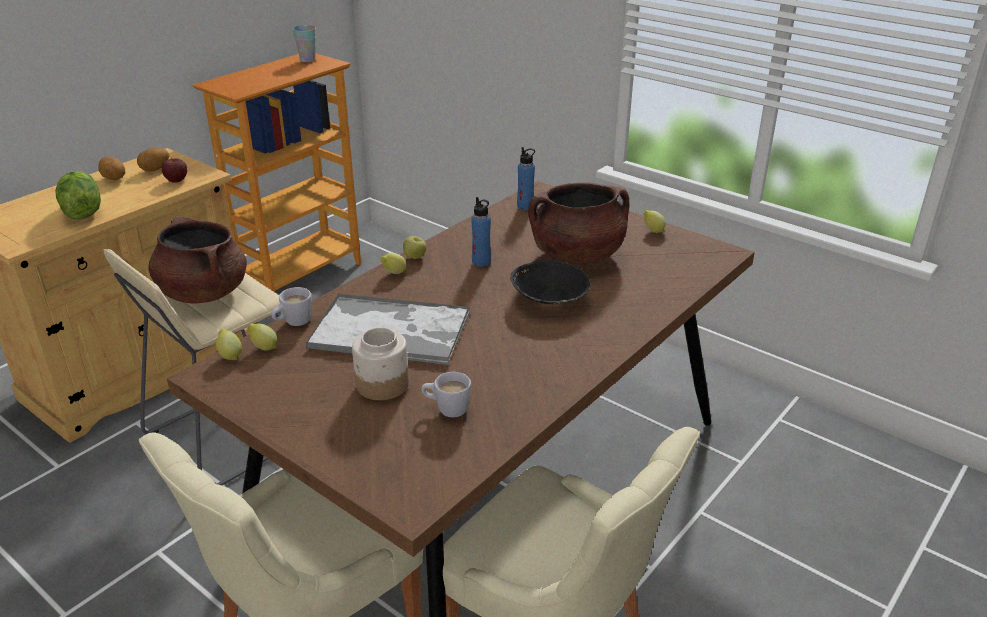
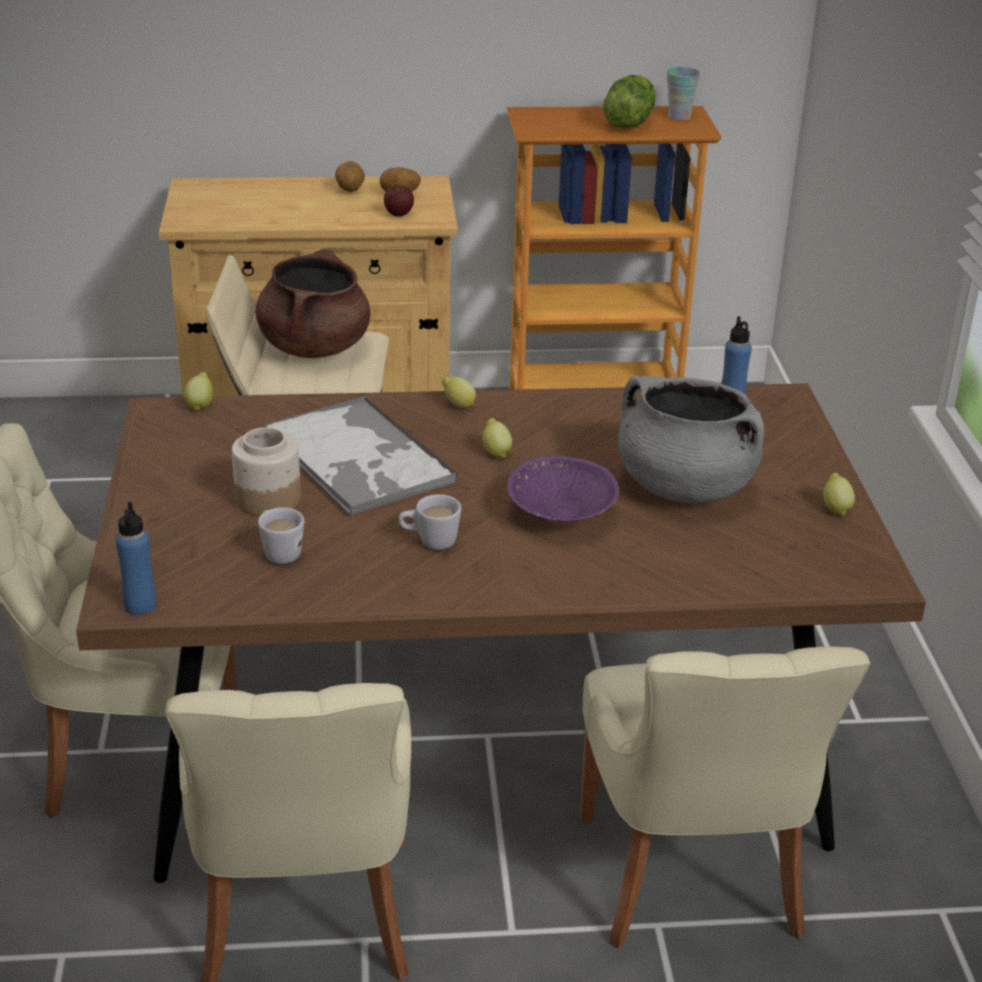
camera: 45 degrees right, 0 degrees up
lettuce [55,171,101,219] -> lettuce moved to [603,75,655,128]
lemon [248,323,277,350] -> lemon moved to [482,418,512,458]
white mug [271,287,311,326] -> white mug moved to [399,494,461,550]
apple [403,236,426,259] -> none
blue bottle [471,197,491,267] -> blue bottle moved to [116,502,157,615]
black bowl [510,260,590,304] -> purple bowl [507,456,619,522]
brown cooking pot [528,182,629,264] -> grey cooking pot [618,376,765,503]
none -> beige chair [580,646,870,948]

